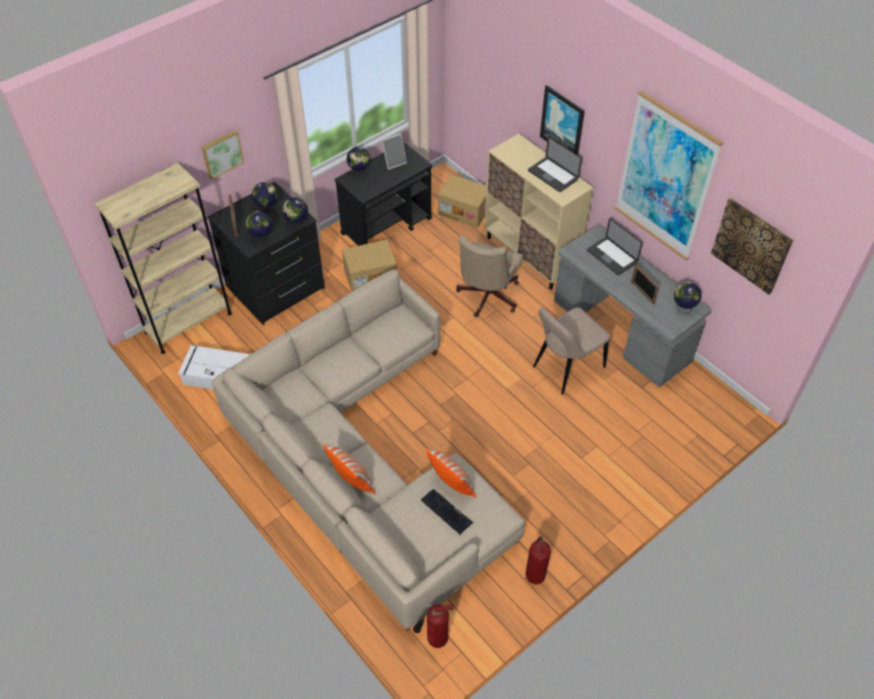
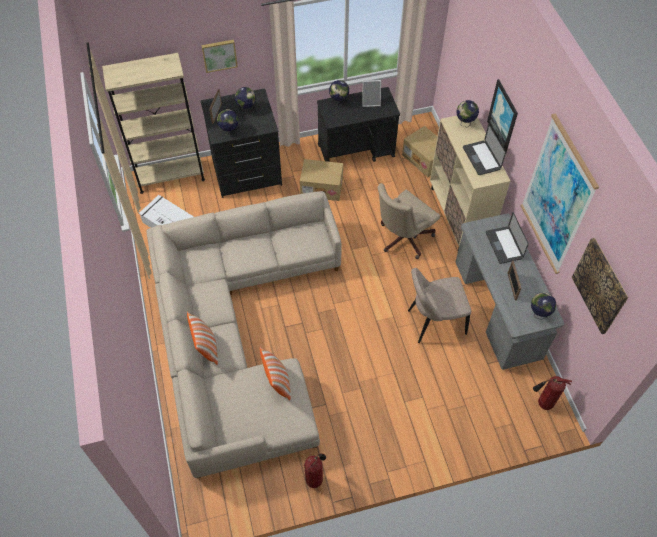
camera: 25 degrees right, 5 degrees up
globe [282,197,308,228] -> globe moved to [456,100,479,127]
fire extinguisher [413,604,453,648] -> fire extinguisher moved to [533,376,572,410]
keyboard [421,489,473,535] -> none

